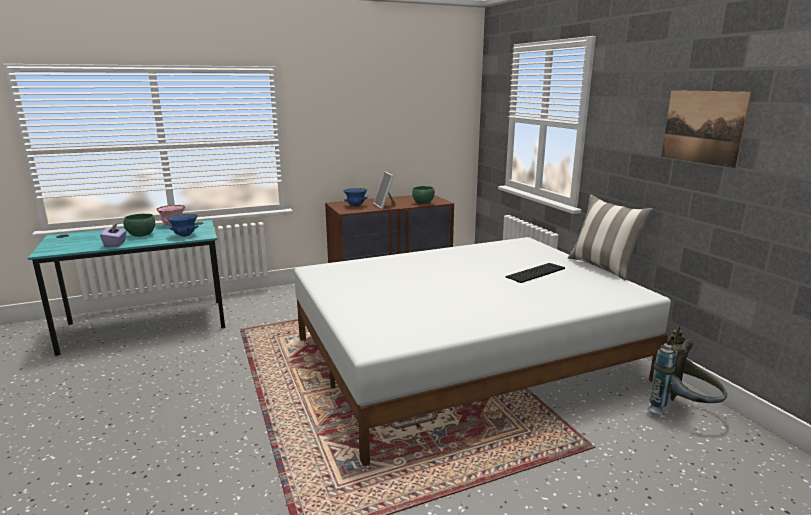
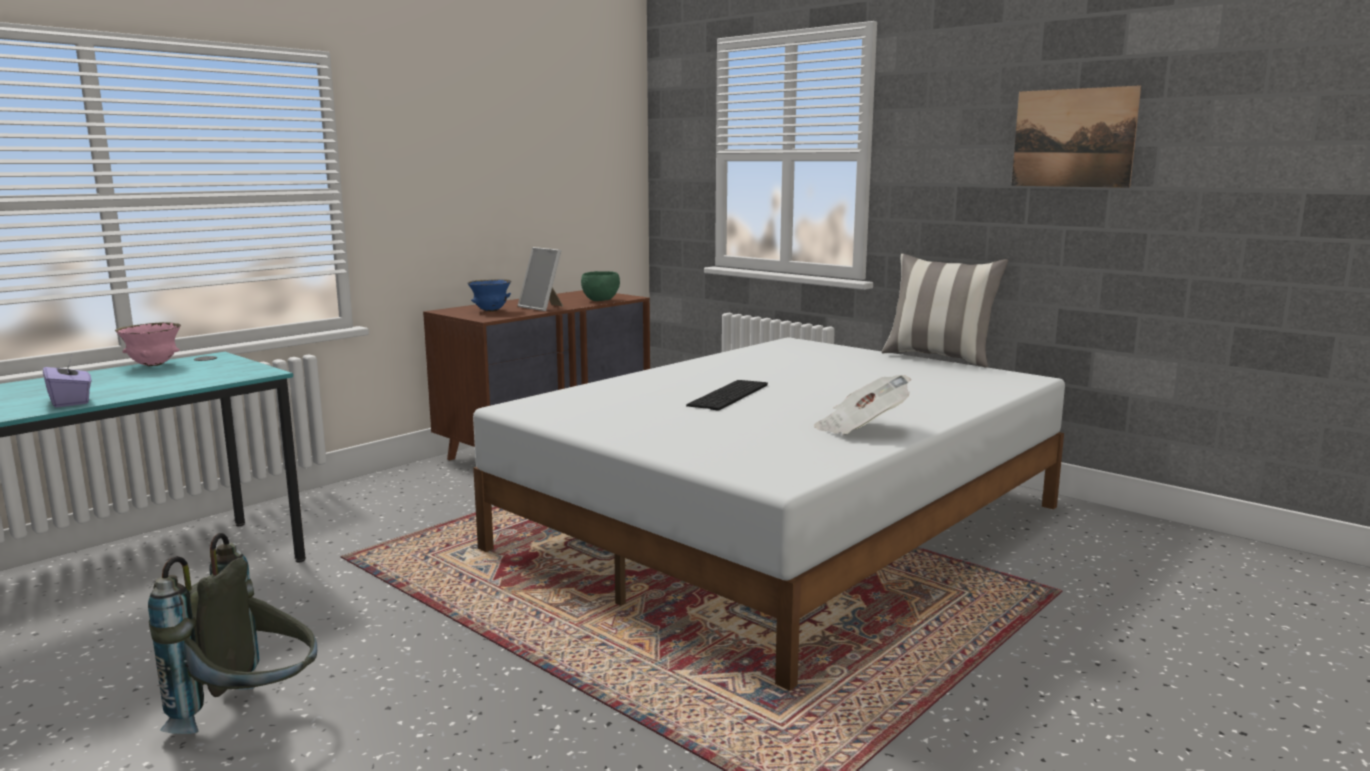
camera: 25 degrees left, 5 degrees down
green bowl [123,214,155,237] -> none
blue bowl [167,214,199,237] -> none
keyboard [505,263,565,283] -> keyboard moved to [686,380,768,411]
grey backpack [647,326,727,415] -> grey backpack moved to [148,533,317,734]
none -> newspaper [814,375,911,435]

